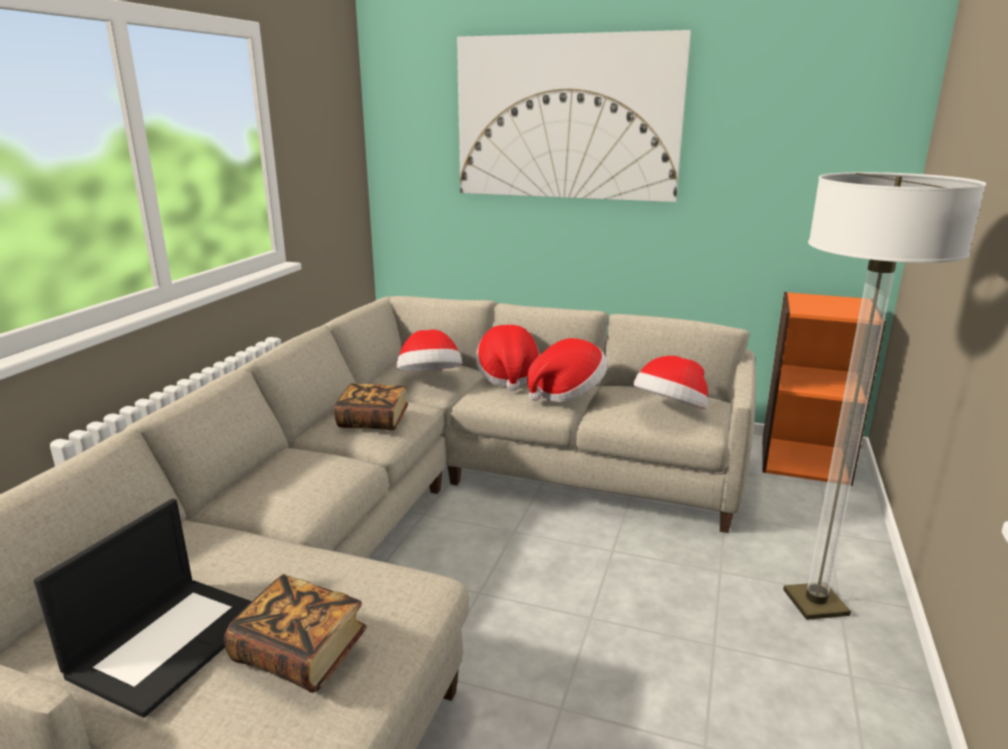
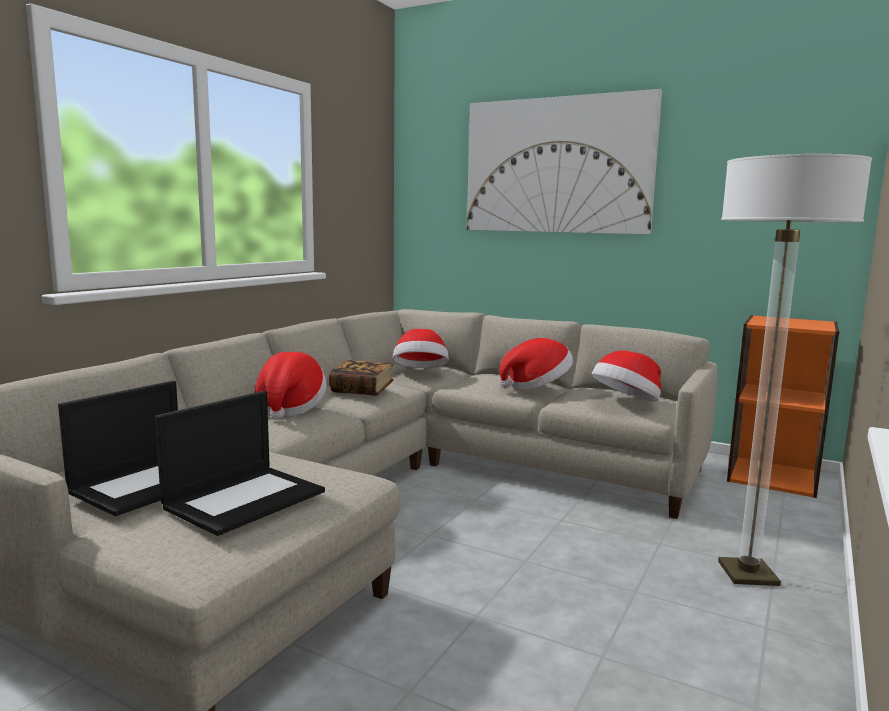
camera: 10 degrees right, 10 degrees down
book [224,574,367,693] -> laptop [155,391,325,536]
hat [476,325,540,391] -> hat moved to [254,352,327,420]

